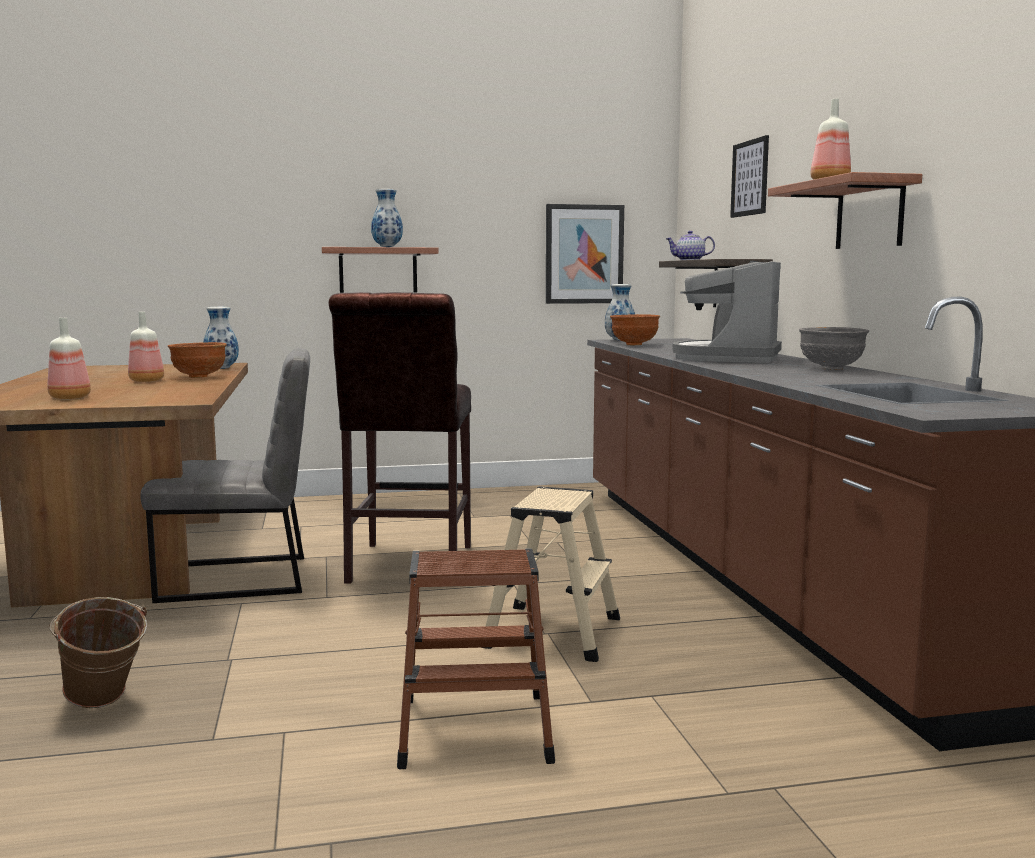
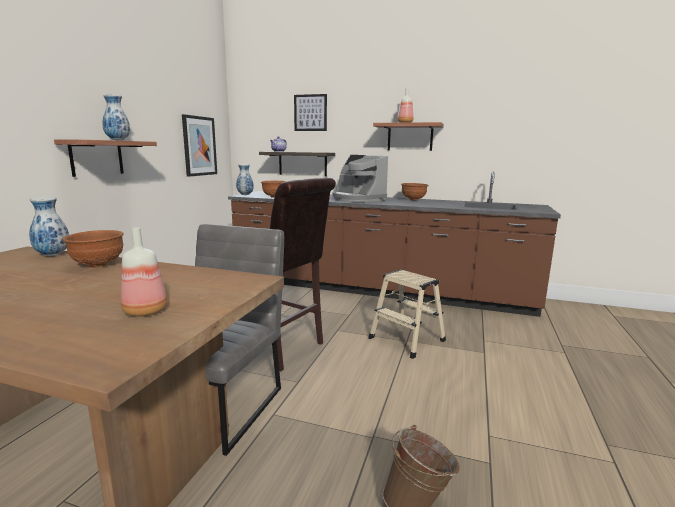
camera: 60 degrees left, 5 degrees up
bottle [128,312,164,382] -> none
brown step ladder [397,548,555,769] -> none
grey bowl [799,327,869,370] -> brown bowl [401,183,428,200]

